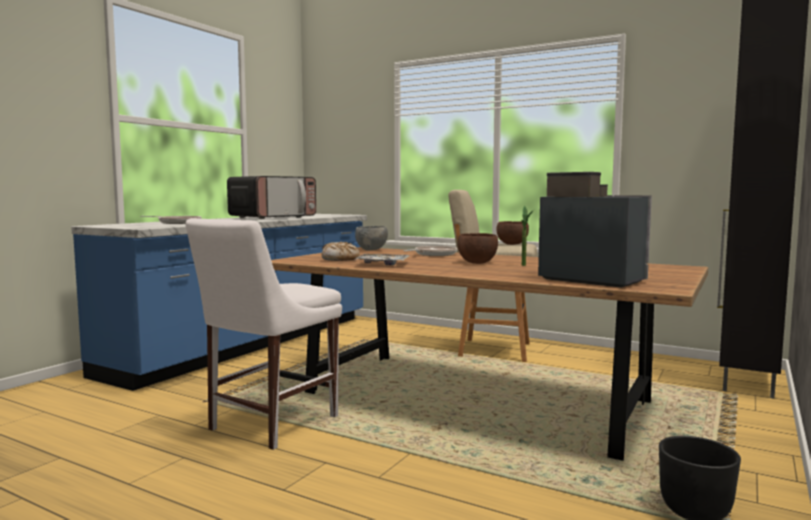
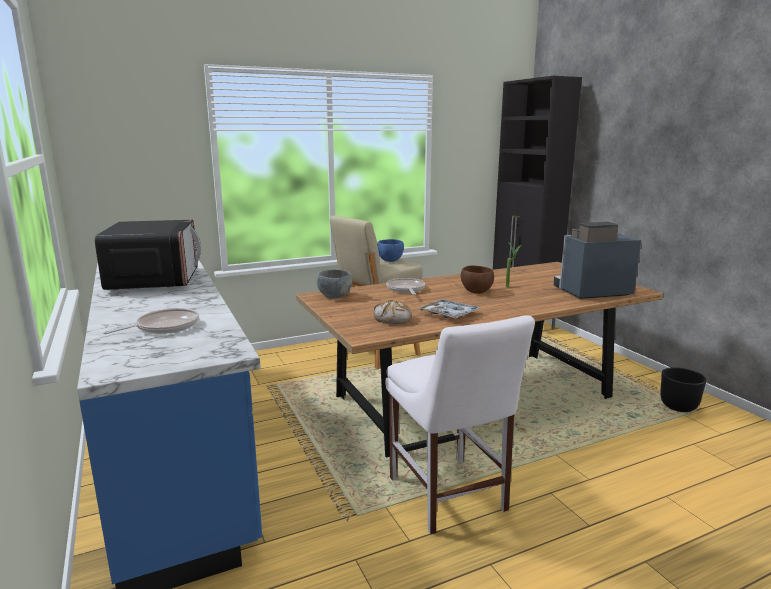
camera: 55 degrees left, 10 degrees up
brown bowl [497,221,529,245] -> blue bowl [377,239,404,262]

